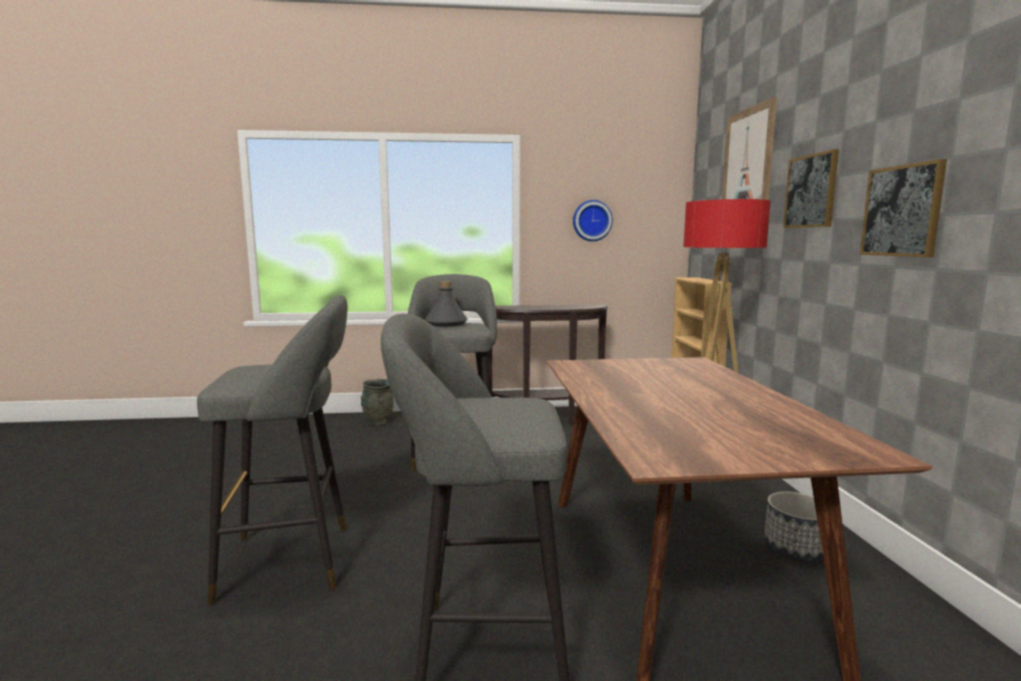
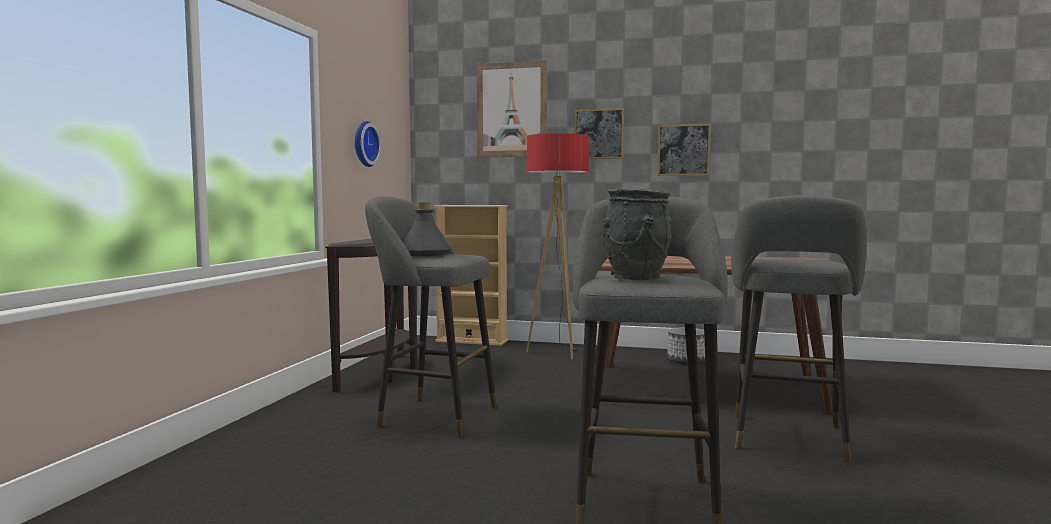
camera: 70 degrees left, 5 degrees down
grey vase [361,379,394,425] -> grey vase moved to [603,189,672,280]

